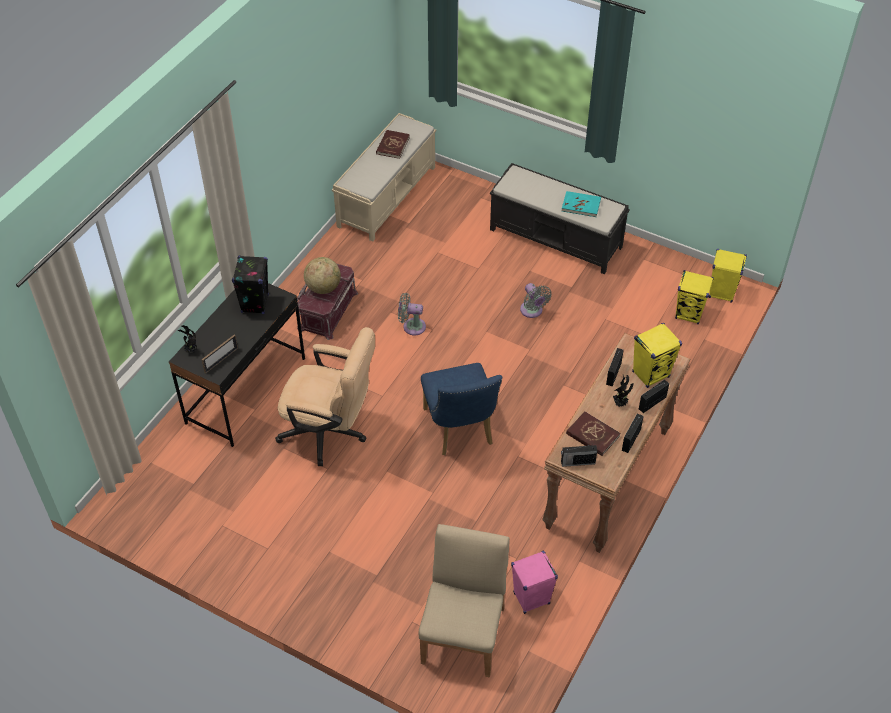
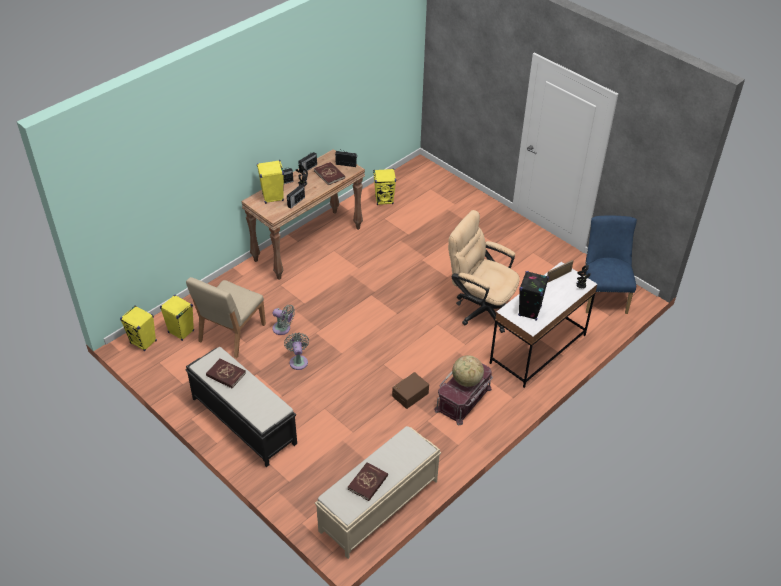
camera: 165 degrees left, 5 degrees down
black desk [169,283,305,447] -> white desk [490,262,598,388]
grey fan [398,293,426,335] -> grey fan moved to [272,305,295,335]
beige chair [419,524,510,677] -> beige chair moved to [186,277,266,358]
blue chair [421,363,502,455] -> blue chair moved to [585,216,637,314]
pink speaker [511,551,558,614] -> yellow speaker [373,169,396,205]
turquoise book [562,191,601,217] -> red book [206,358,246,388]
none -> brown storage box [392,372,429,409]

